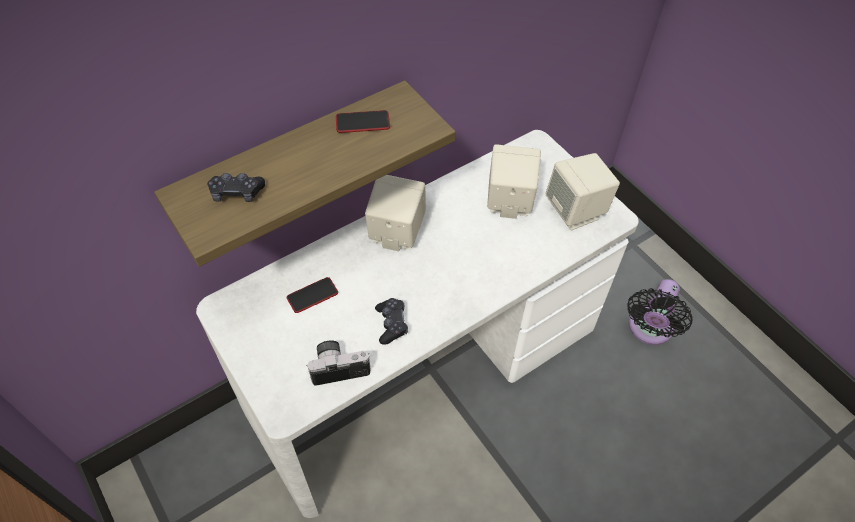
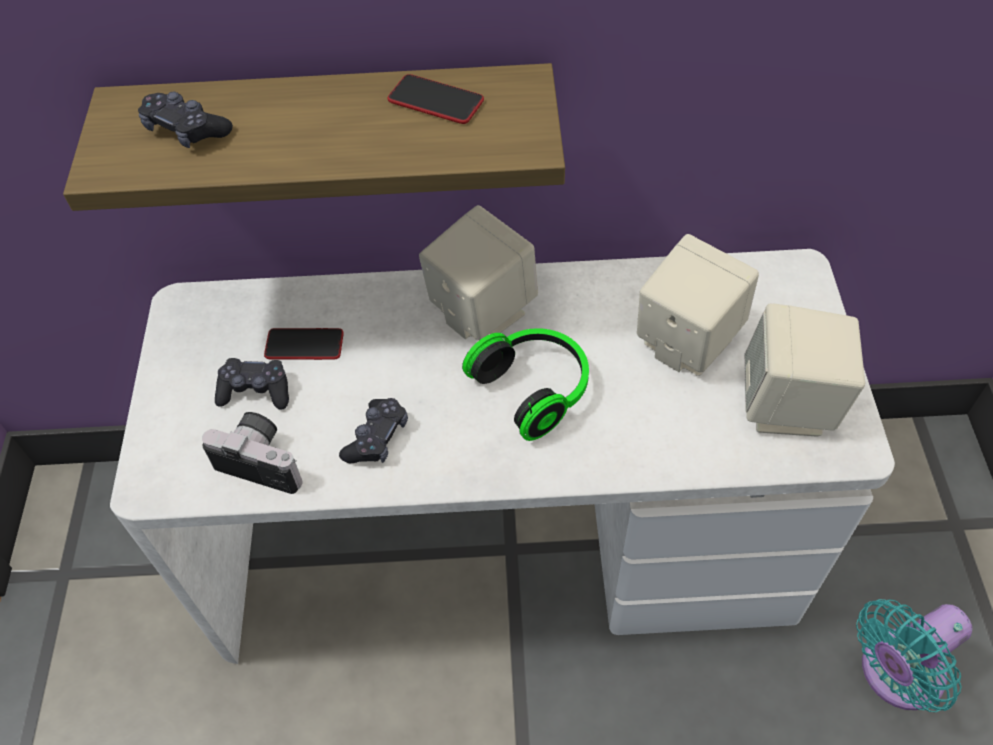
camera: 35 degrees right, 0 degrees up
black fan [627,279,692,345] -> turquoise fan [856,599,972,712]
none -> black game controller [215,358,289,410]
none -> headphones [462,328,589,441]

